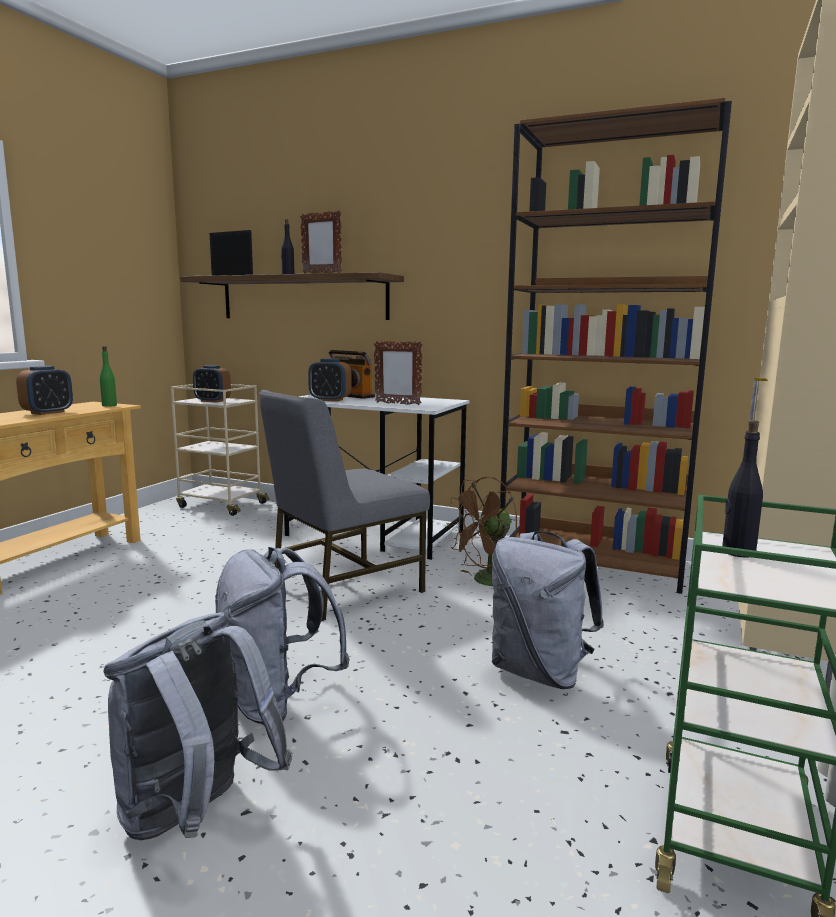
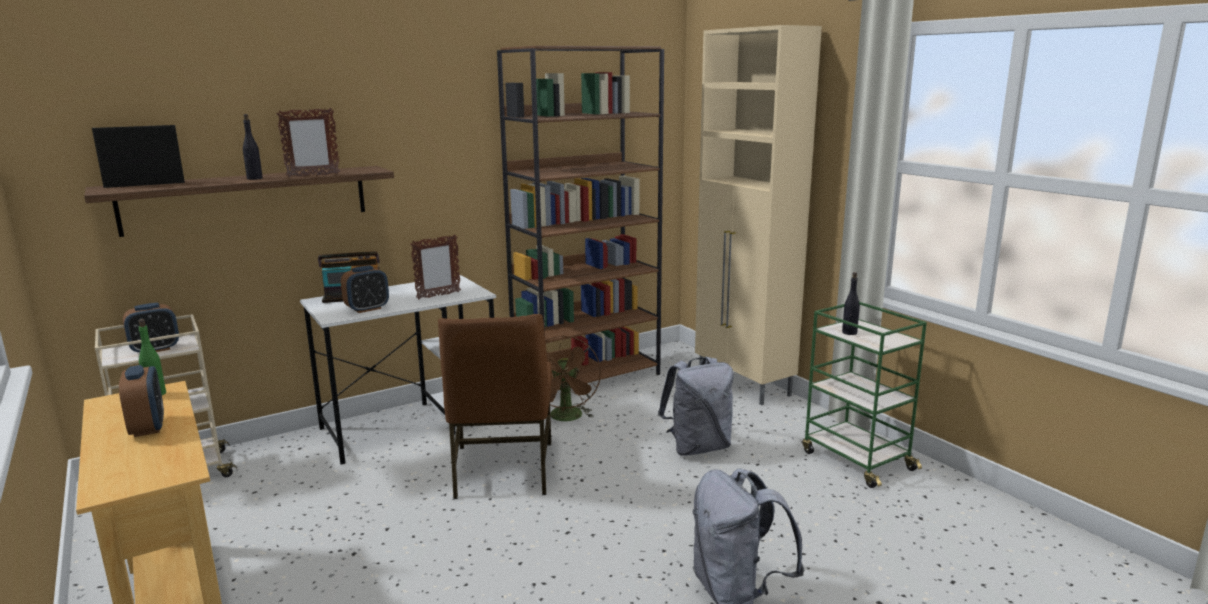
camera: 55 degrees left, 5 degrees up
grey backpack [215,547,350,724] -> none
grey chair [259,390,430,621] -> brown chair [438,314,552,499]

